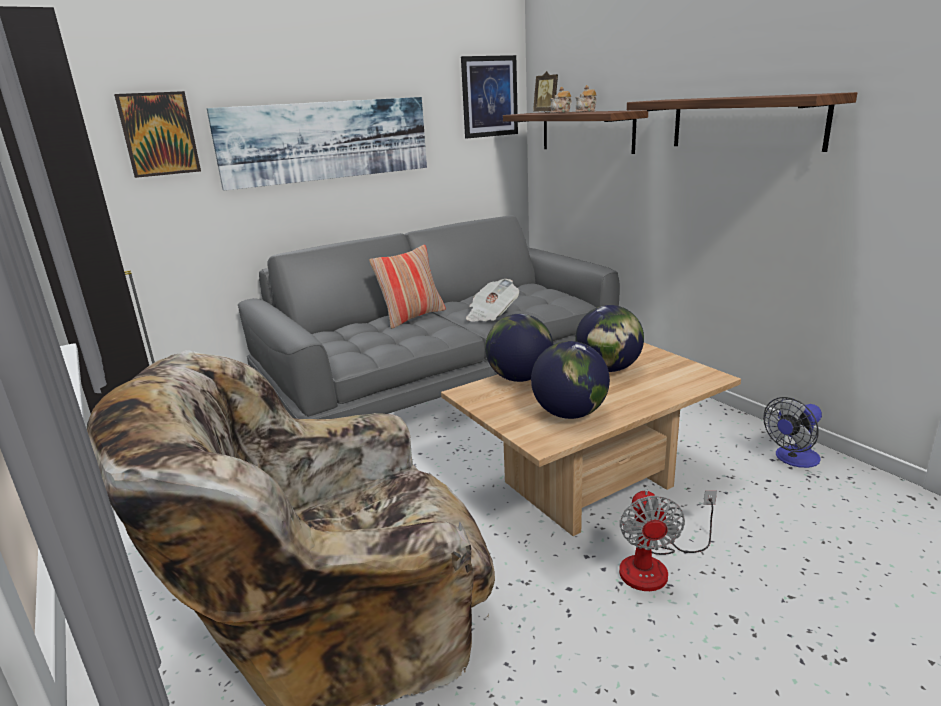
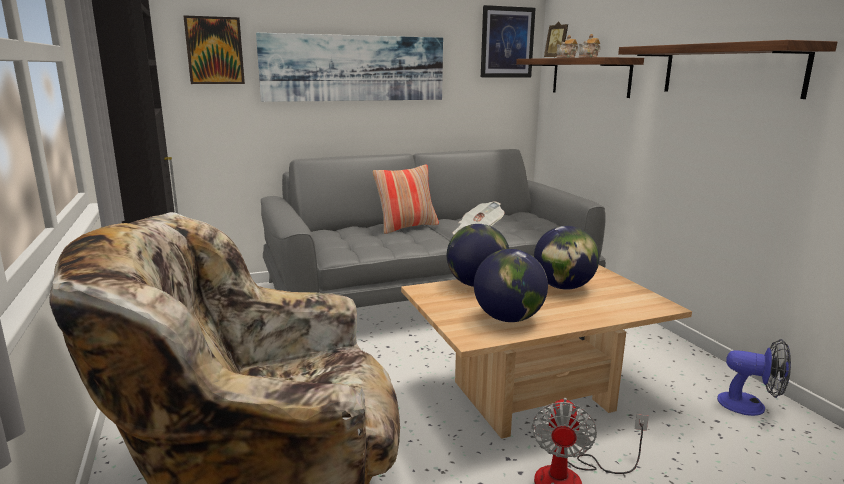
camera: 10 degrees right, 5 degrees down
fan [763,397,822,468] -> fan turned 135 degrees counterclockwise [717,339,791,416]

